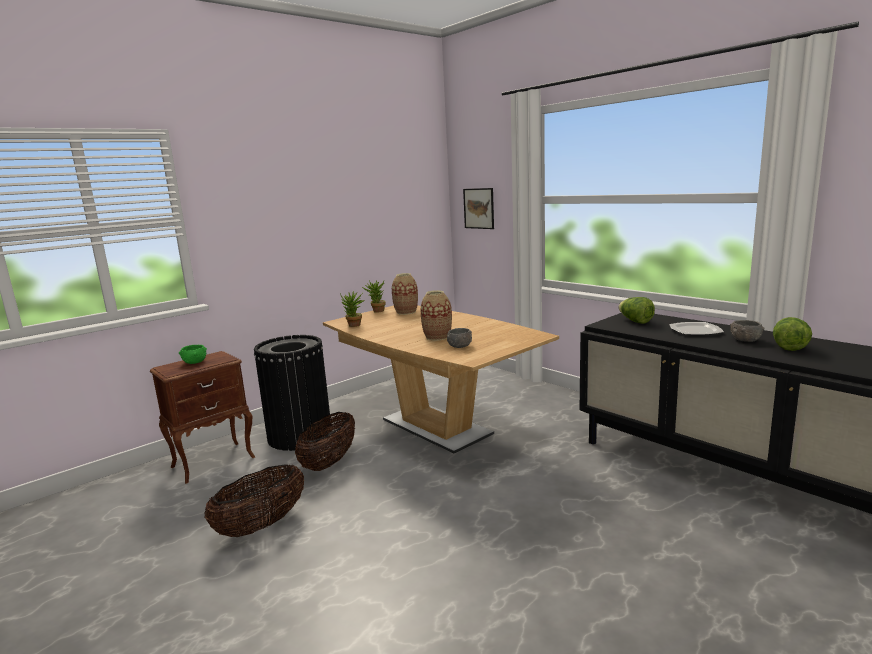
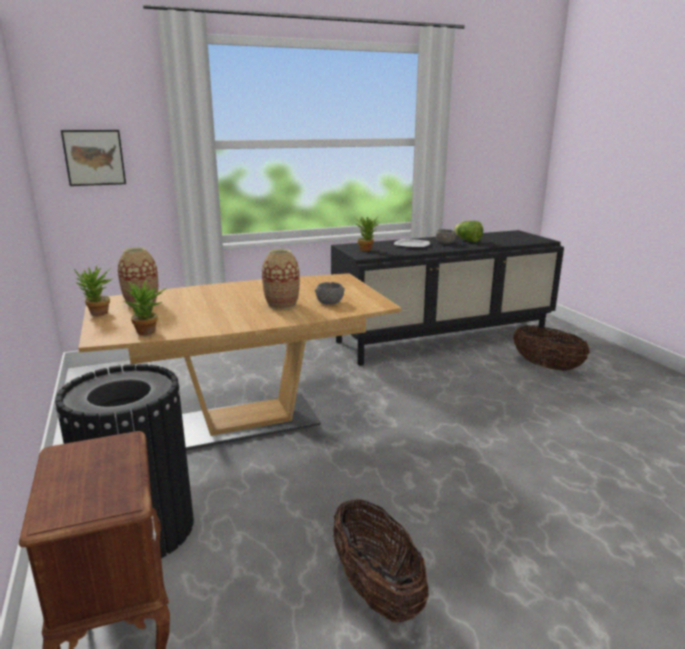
camera: 70 degrees left, 5 degrees up
green bowl [179,345,207,364] -> none
basket [295,412,355,471] -> basket moved to [513,325,590,371]
lettuce [619,297,655,324] -> potted plant [355,216,380,251]

